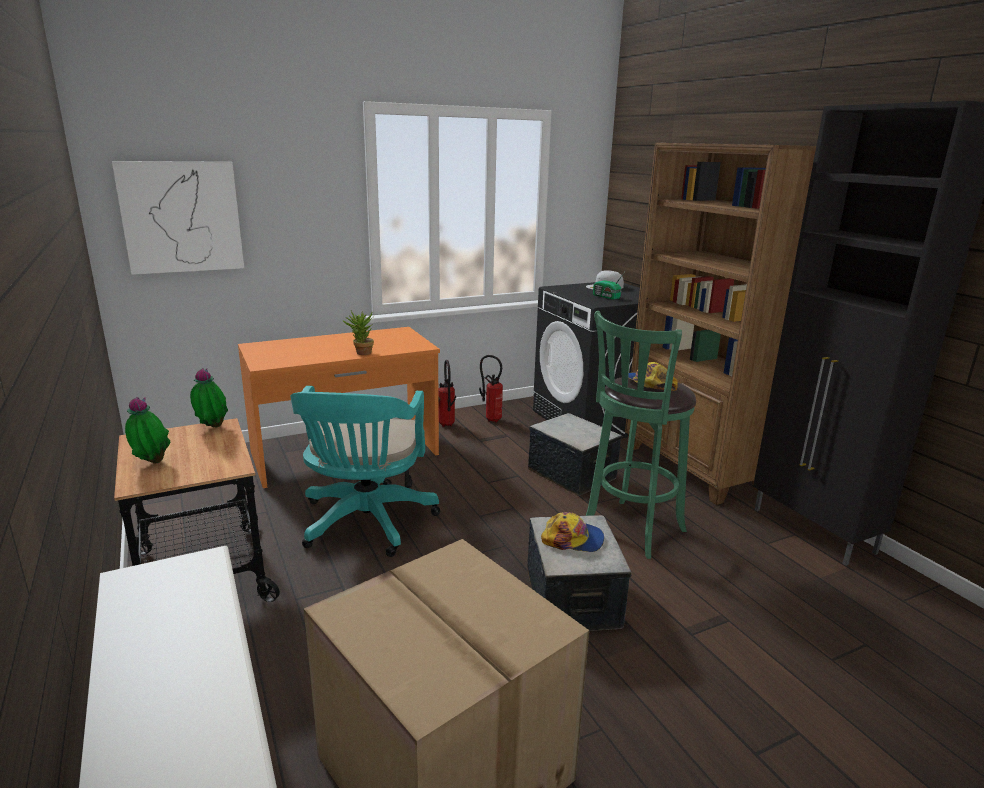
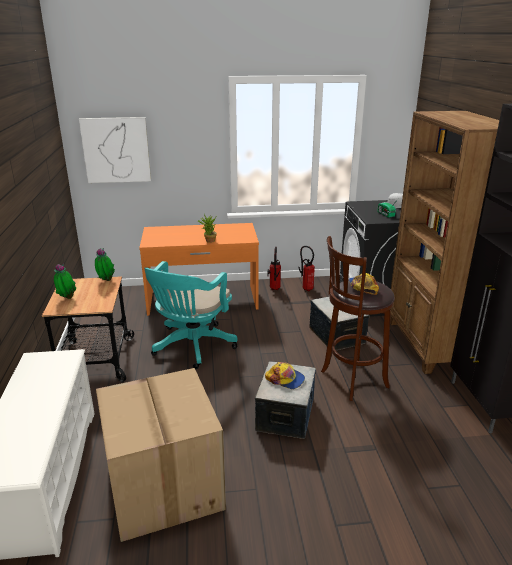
camera: 20 degrees right, 5 degrees up
green stool [586,311,696,559] -> brown stool [321,236,395,401]

